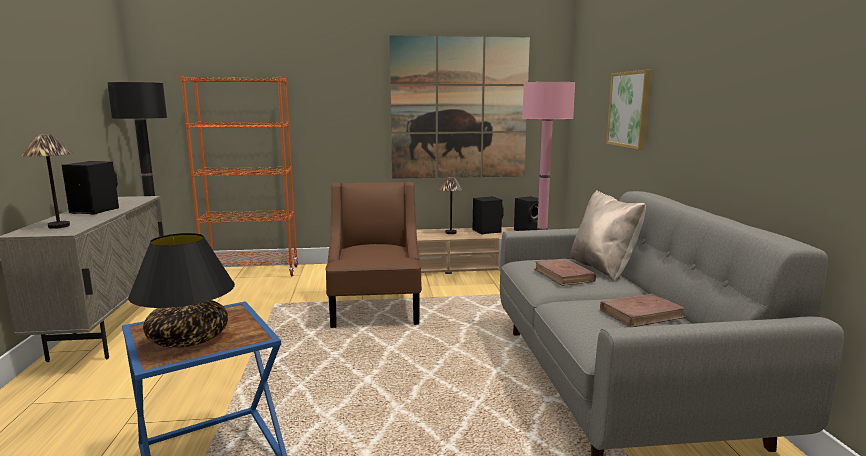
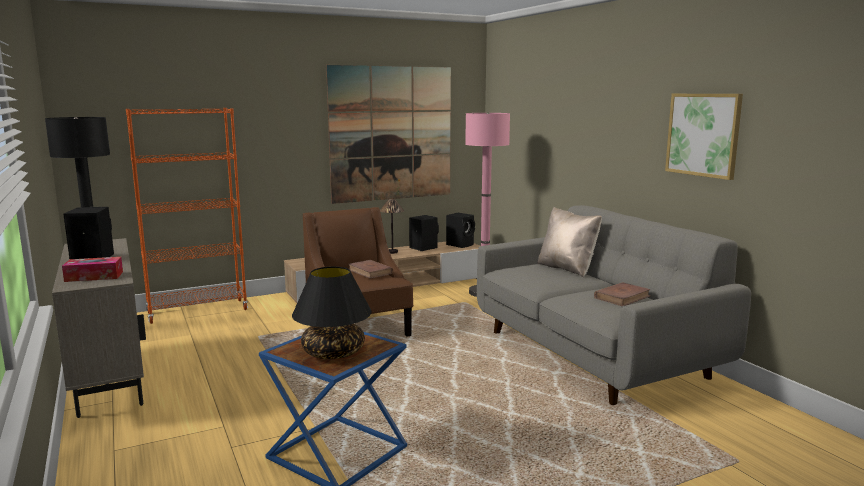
camera: 20 degrees left, 0 degrees up
table lamp [21,134,73,229] -> tissue box [62,257,123,282]
brown book [534,258,596,286] -> brown book moved to [349,260,393,279]
picture [606,70,651,150] -> picture moved to [665,94,743,180]

